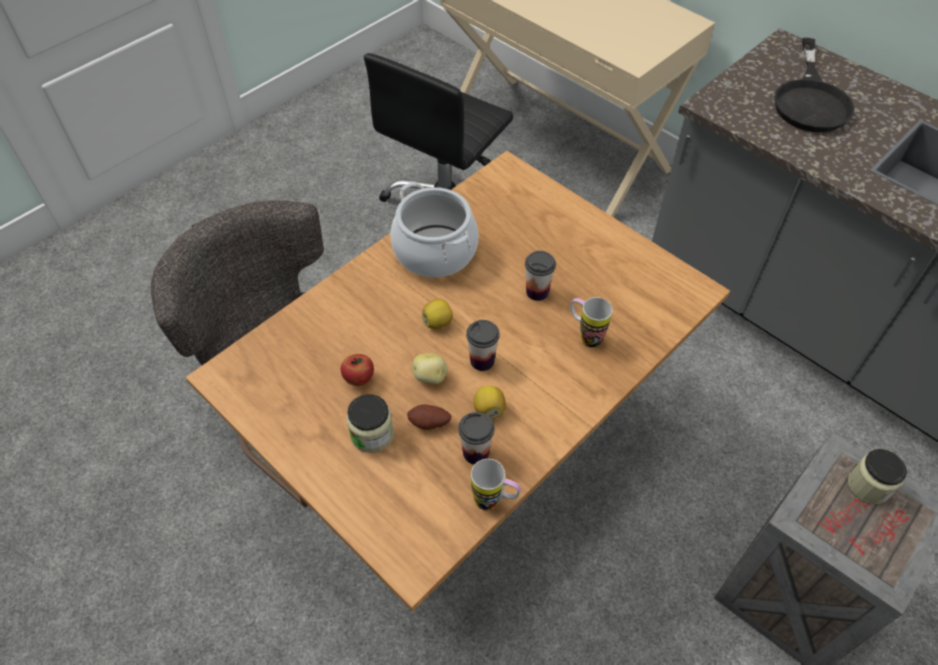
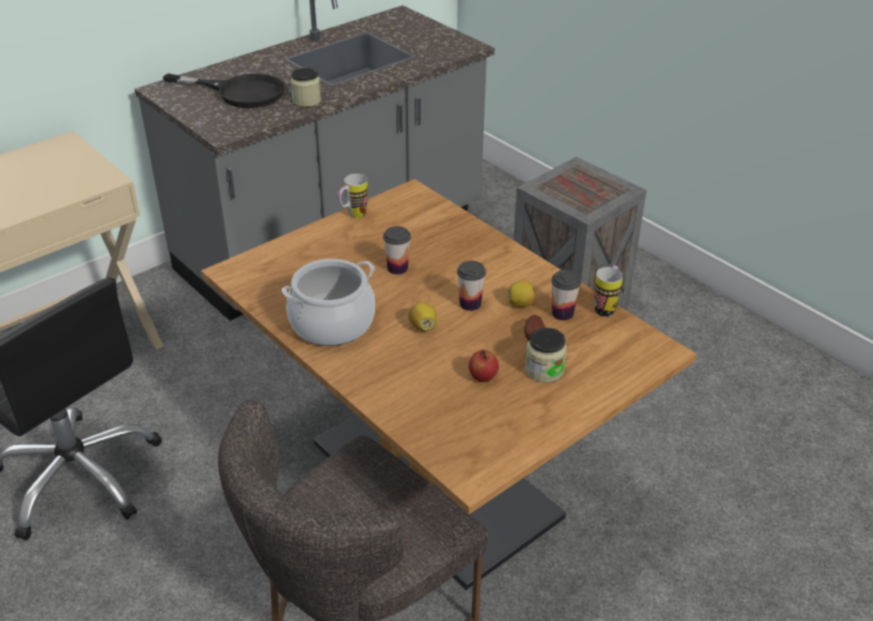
camera: 85 degrees left, 15 degrees down
potato [412,353,448,384] -> none
mug [570,297,613,347] -> mug moved to [338,174,368,218]
jar [848,449,907,504] -> jar moved to [291,68,321,107]

